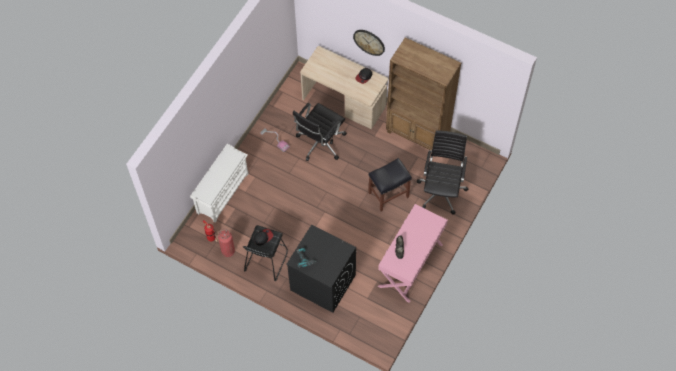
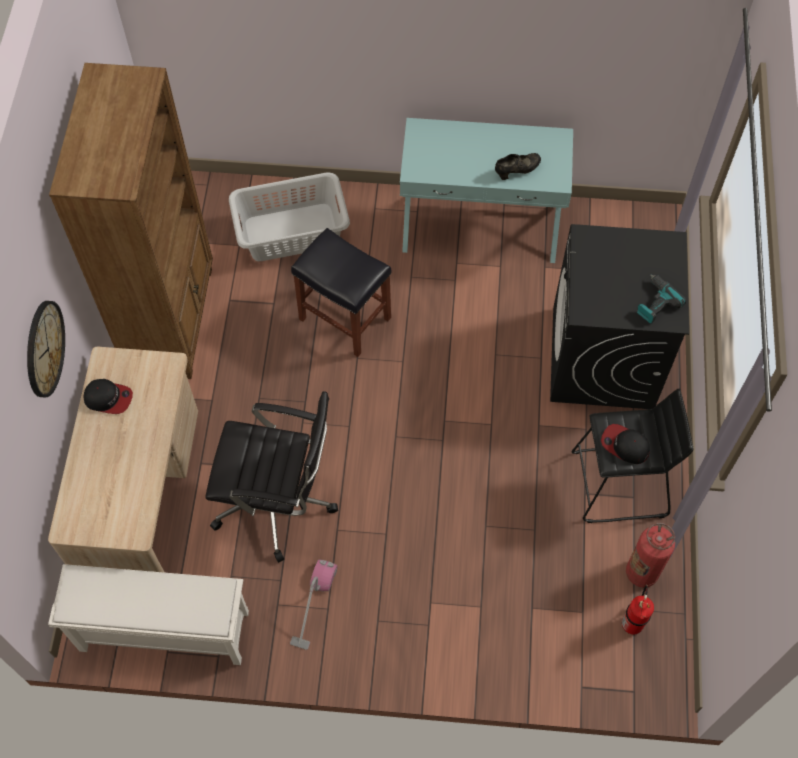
camera: 115 degrees left, 0 degrees up
white shoe rack [190,144,249,223] -> white shoe rack moved to [48,564,249,665]
pink console table [378,204,448,303] -> turquoise console table [400,118,573,263]
black office chair [417,130,469,215] -> grey laundry basket [229,172,350,261]

